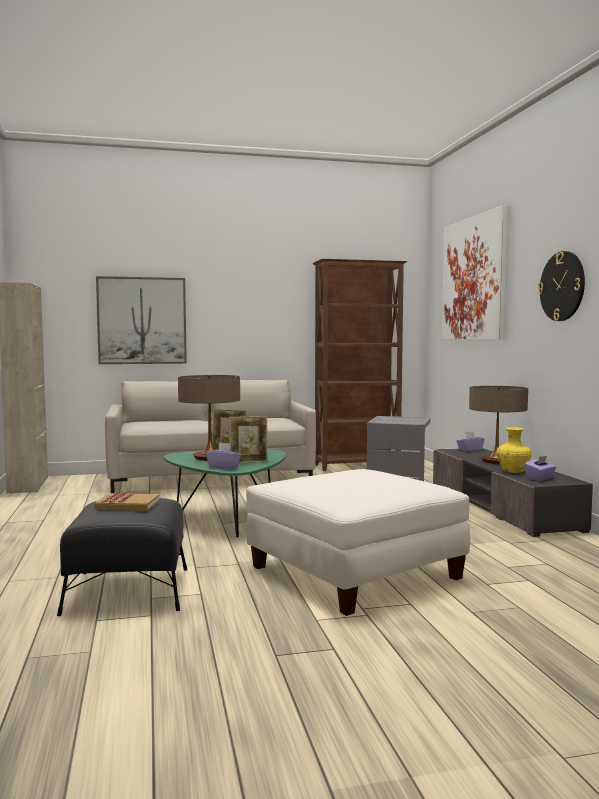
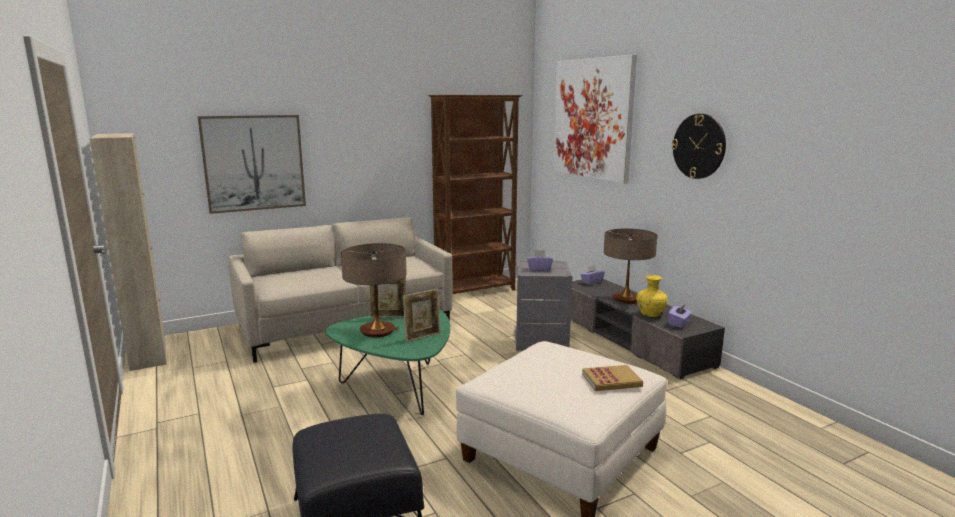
camera: 15 degrees left, 10 degrees up
book [94,493,160,511] -> book moved to [582,365,643,391]
purple tissue box [206,443,241,469] -> purple tissue box moved to [527,250,553,271]

